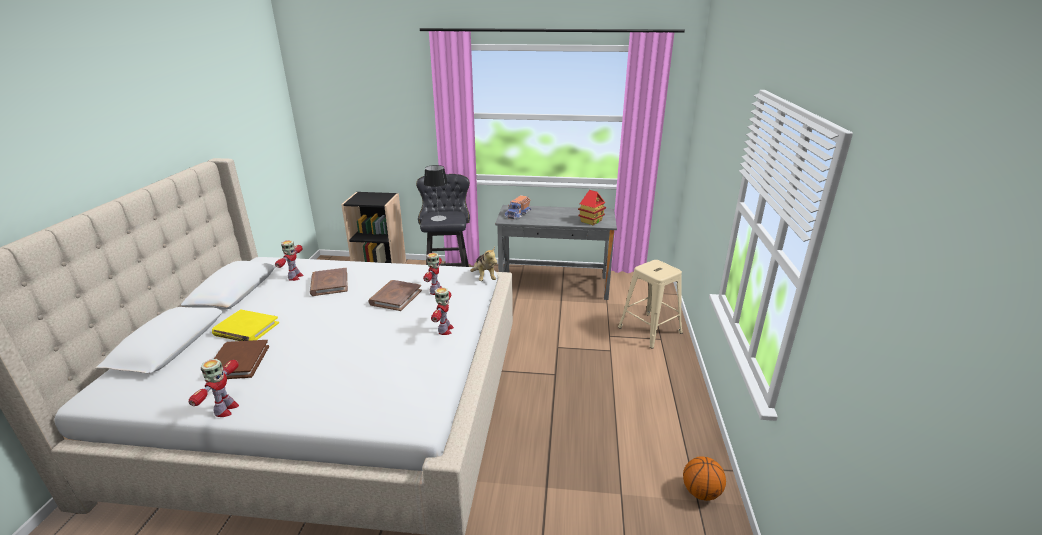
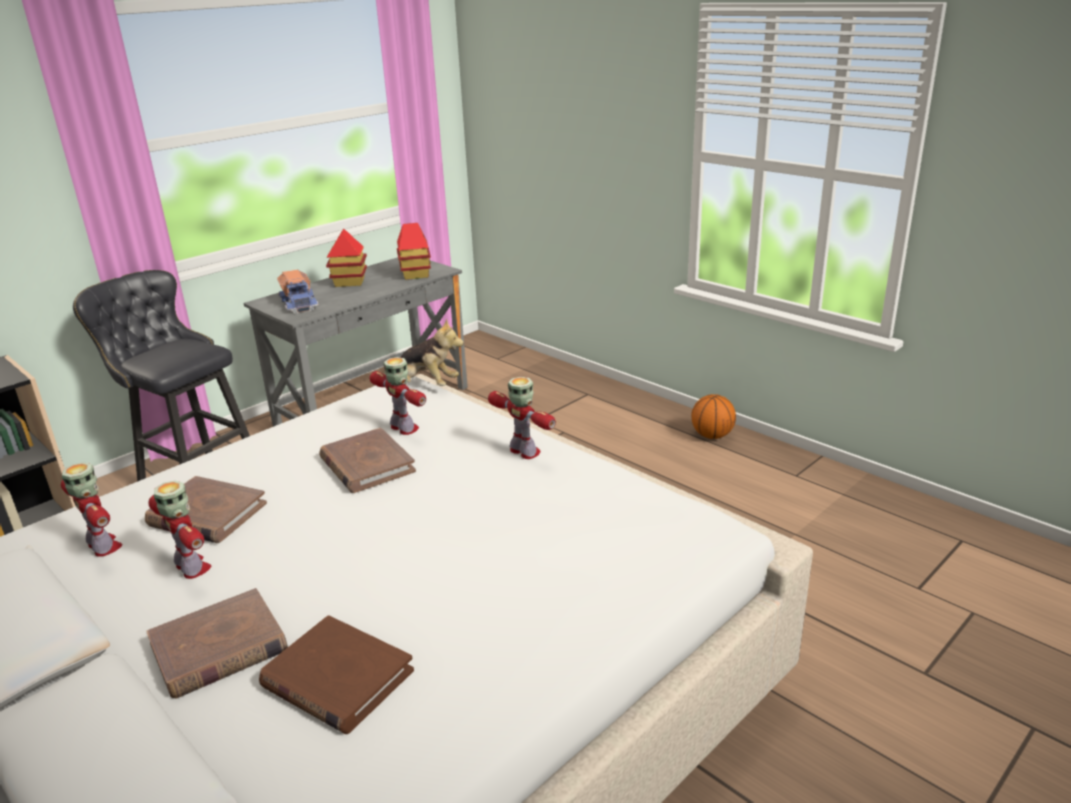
camera: 50 degrees left, 0 degrees up
toy robot [189,359,239,417] -> toy robot moved to [148,481,211,579]
yellow book [212,309,279,341] -> brown book [146,588,287,698]
table lamp [424,165,448,221] -> none
beige stool [618,260,683,348] -> none
basketball [683,456,726,501] -> basketball moved to [691,394,736,439]
none -> toy house [326,229,367,287]

